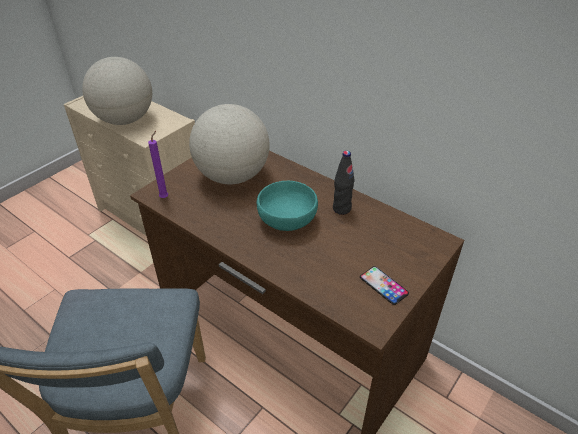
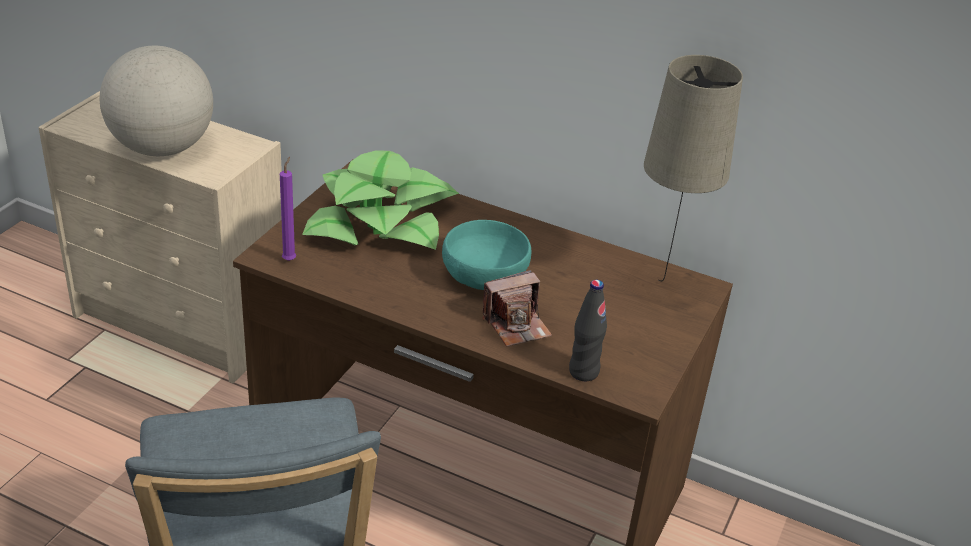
camera: 15 degrees left, 5 degrees down
globe [189,104,270,184] -> potted plant [302,150,459,250]
black bottle [333,151,354,215] -> black bottle moved to [569,280,607,381]
phone [360,266,409,305] -> none
none -> camera [482,270,552,347]
none -> beige table lamp [644,55,743,281]

